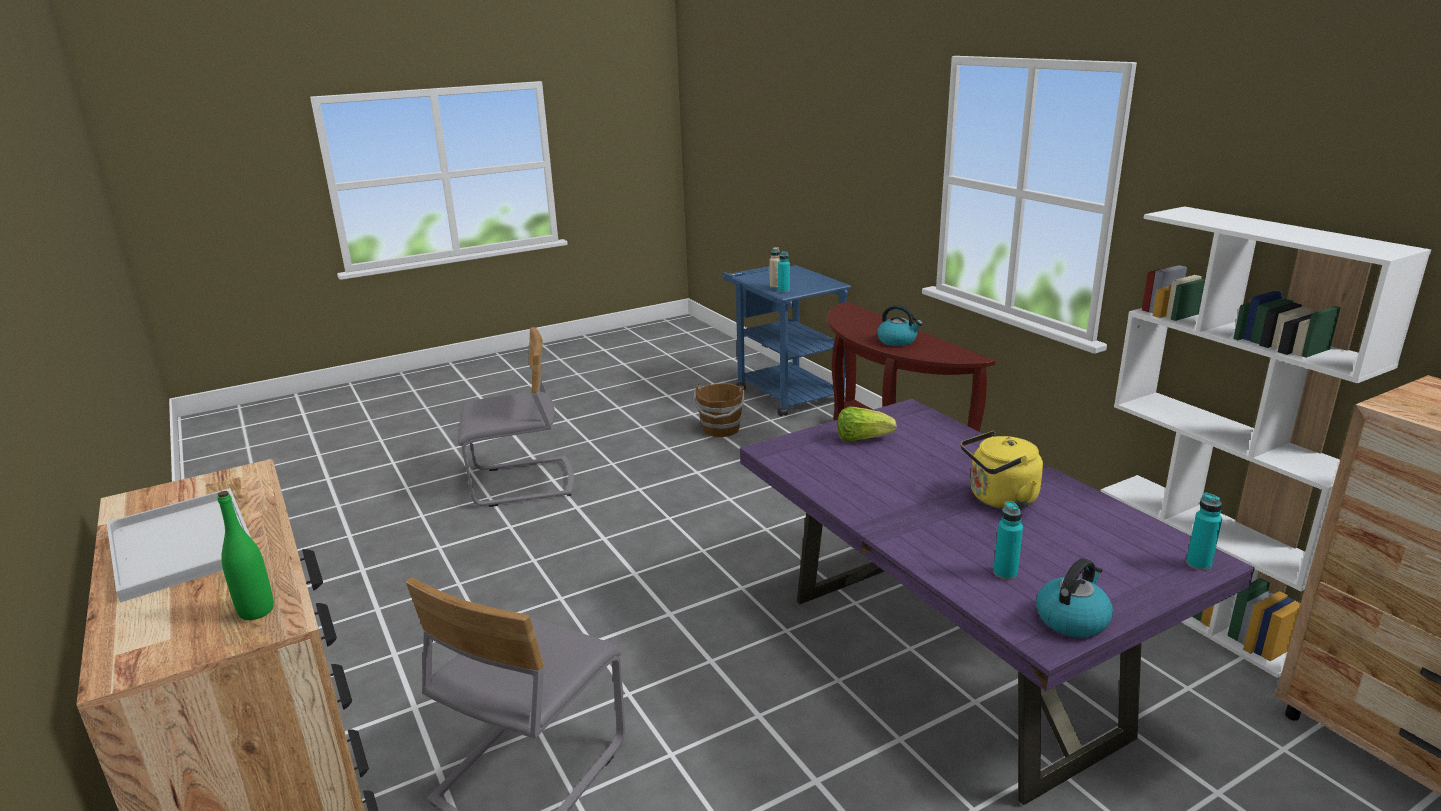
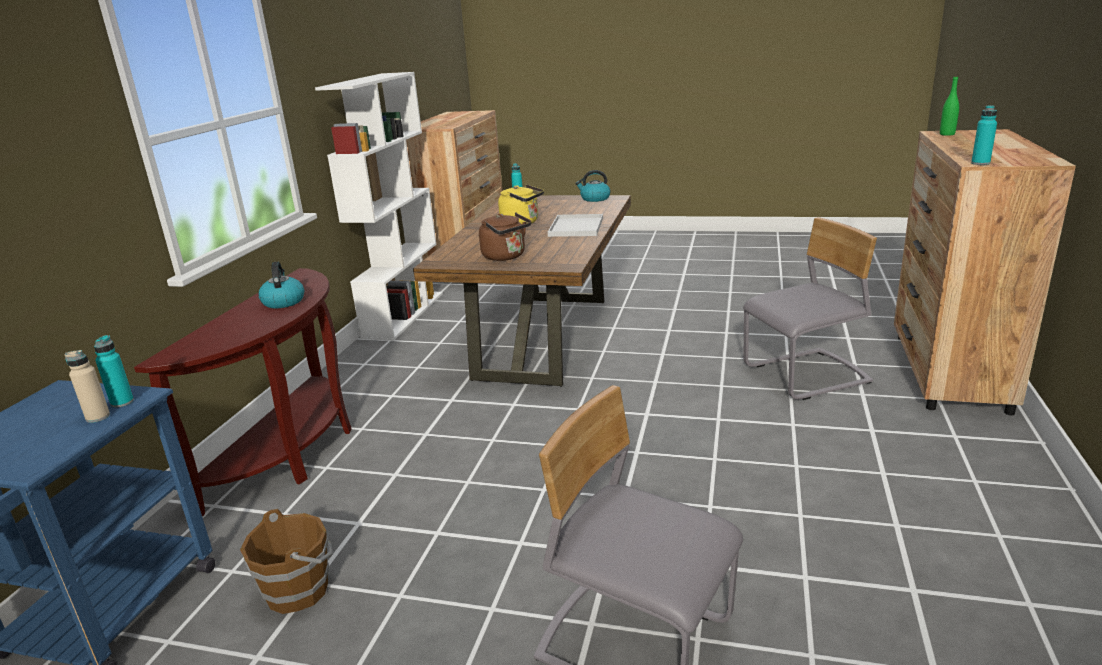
camera: 135 degrees left, 0 degrees up
white tray [107,488,252,603] -> white tray moved to [548,214,603,237]
purple dining table [740,399,1255,805] -> brown dining table [413,195,631,387]
lettuce [838,406,897,442] -> brown kettle [479,212,531,261]
turquoise bottle [993,501,1023,580] -> turquoise bottle moved to [971,105,997,165]

